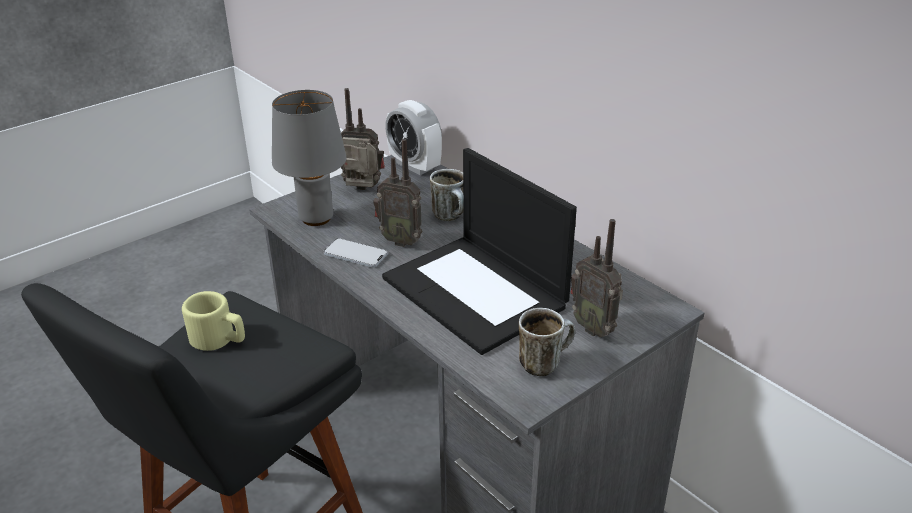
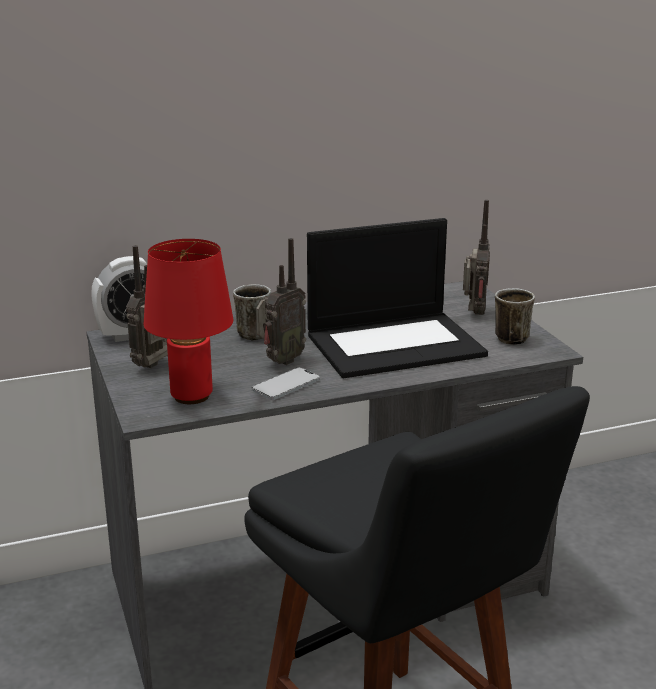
camera: 70 degrees left, 10 degrees down
beige mug [182,291,245,351] -> none
grey table lamp [272,90,346,226] -> red table lamp [144,239,233,404]
radio [570,219,623,337] -> radio turned 60 degrees counterclockwise [463,200,490,315]

